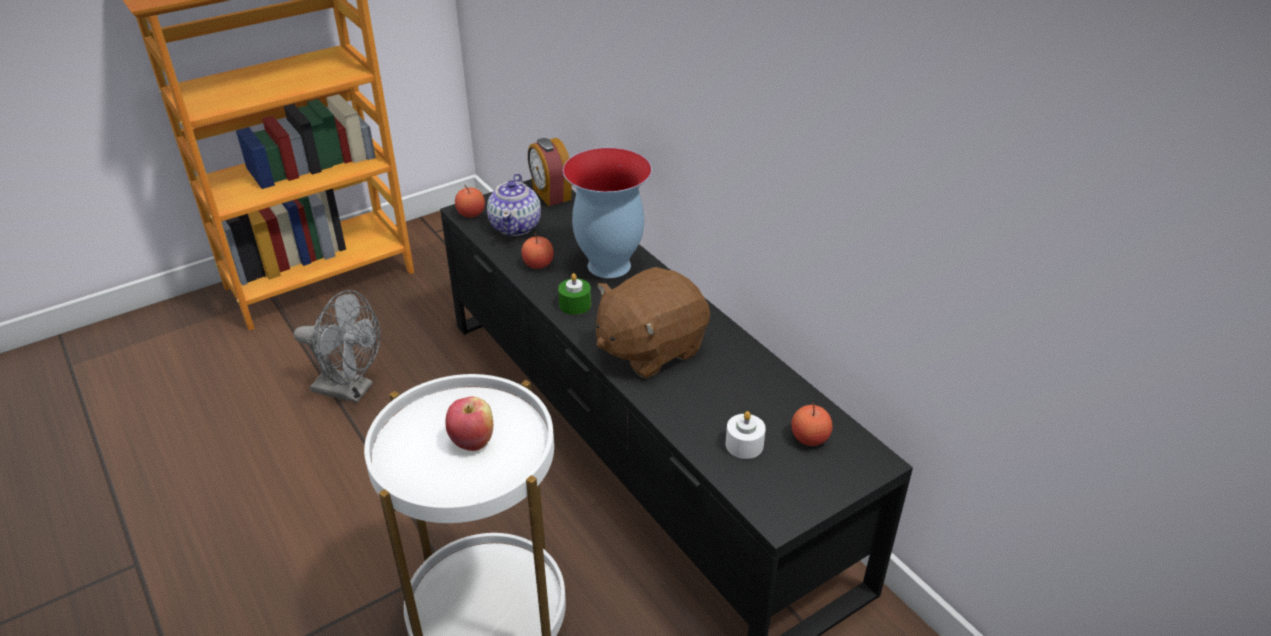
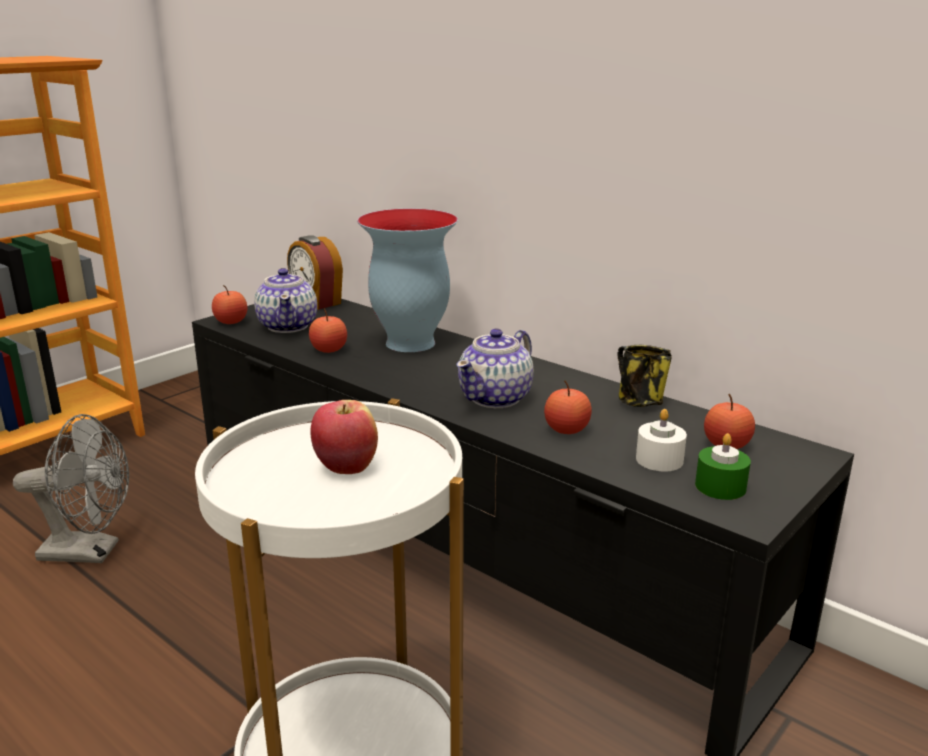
camera: 15 degrees left, 15 degrees down
green candle [558,273,591,315] -> green candle moved to [695,433,751,500]
brown plush toy [596,267,710,379] -> teapot [456,329,534,408]
none -> apple [544,380,592,434]
none -> mug [617,345,672,407]

